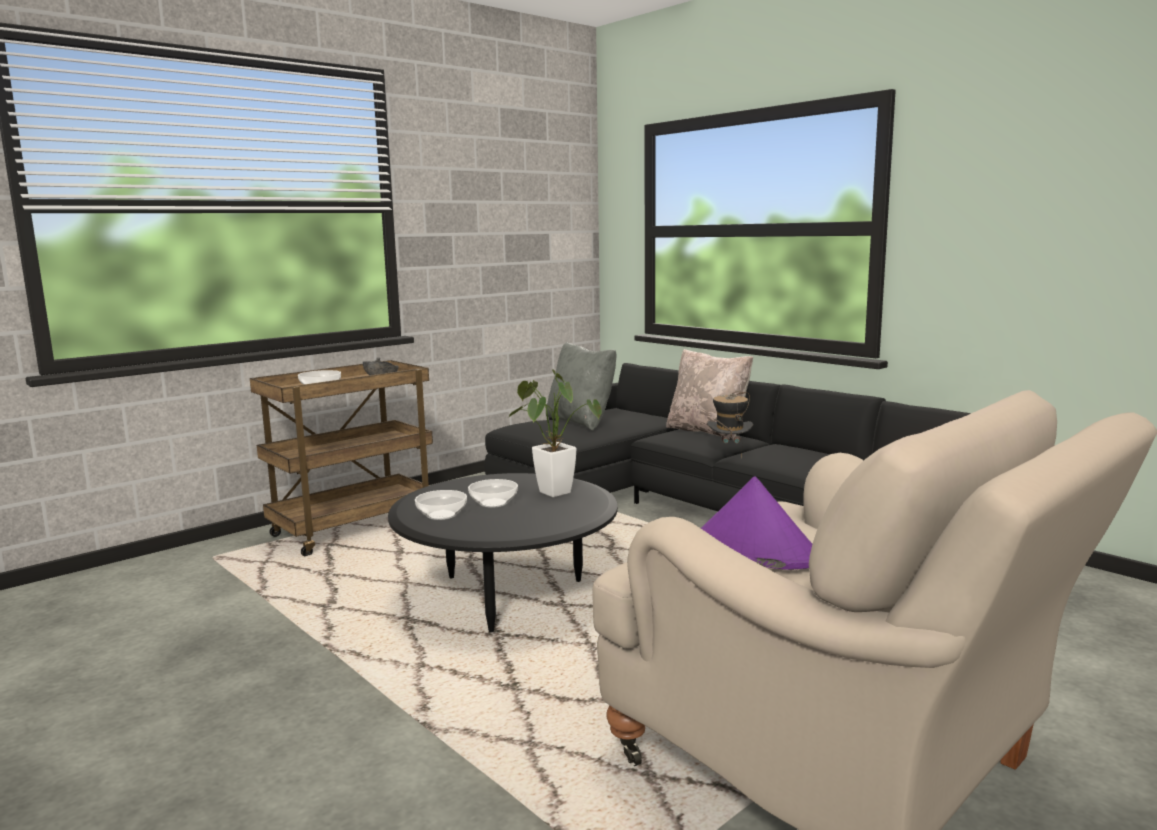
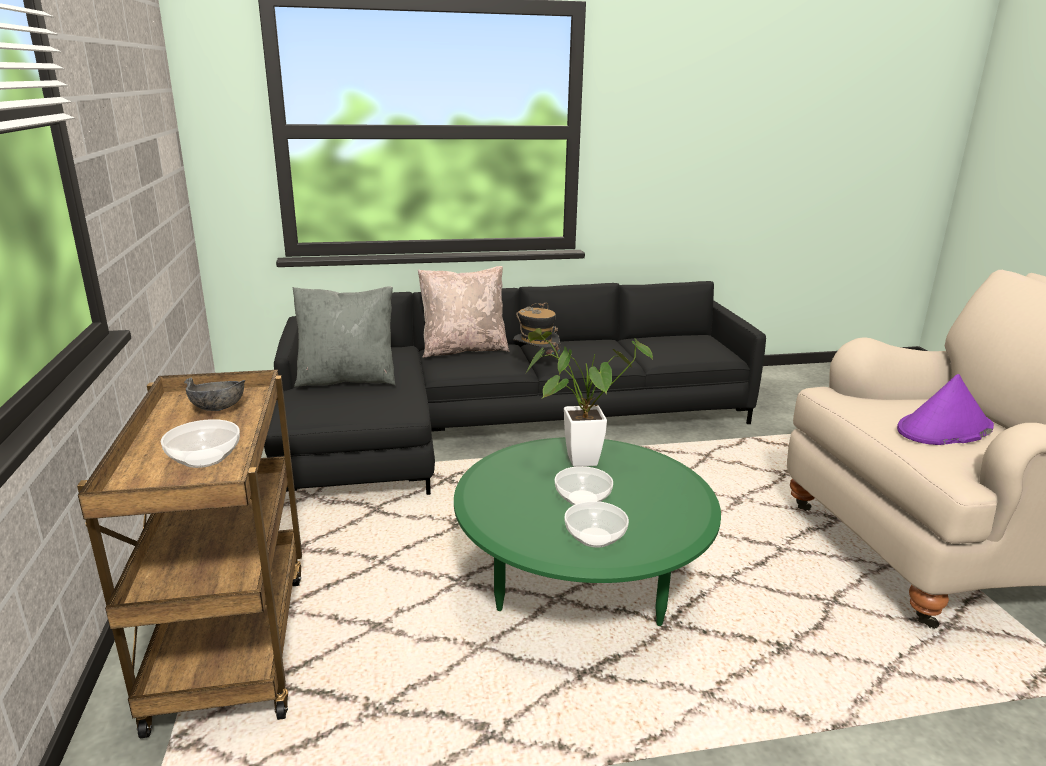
camera: 60 degrees left, 10 degrees up
black coffee table [388,473,618,633] -> green coffee table [454,437,721,626]

